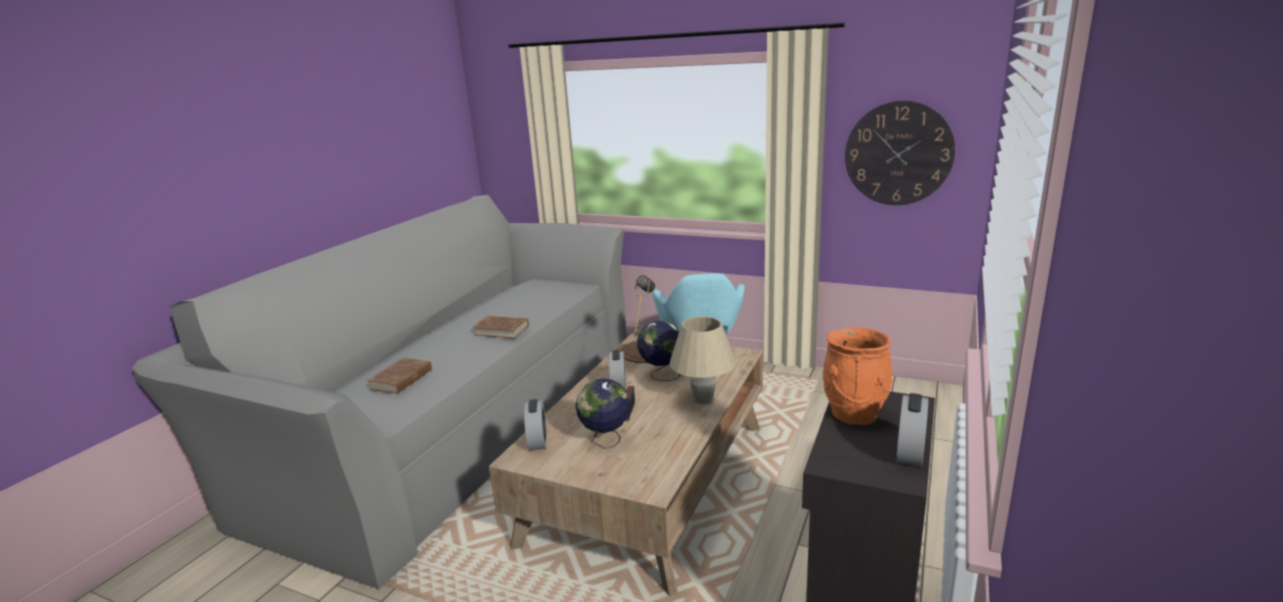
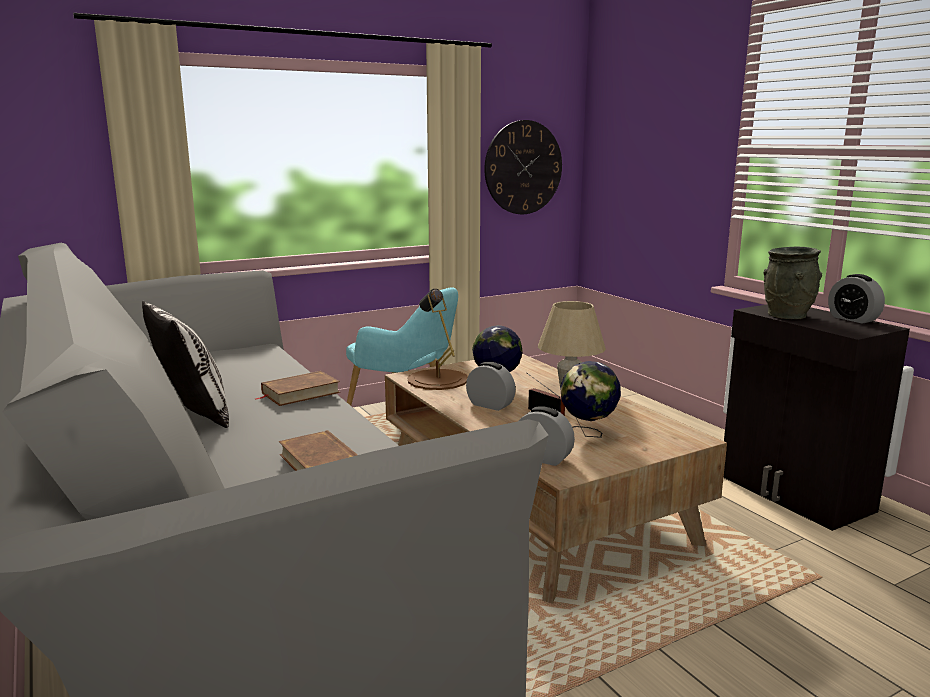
camera: 55 degrees left, 5 degrees down
orange vase [823,327,893,425] -> grey vase [763,247,822,319]
none -> pillow [142,300,229,428]

